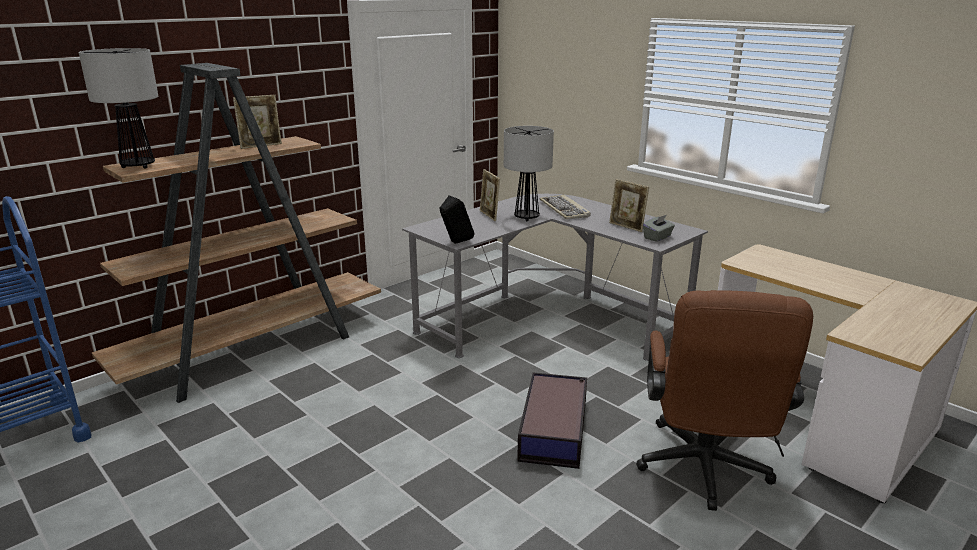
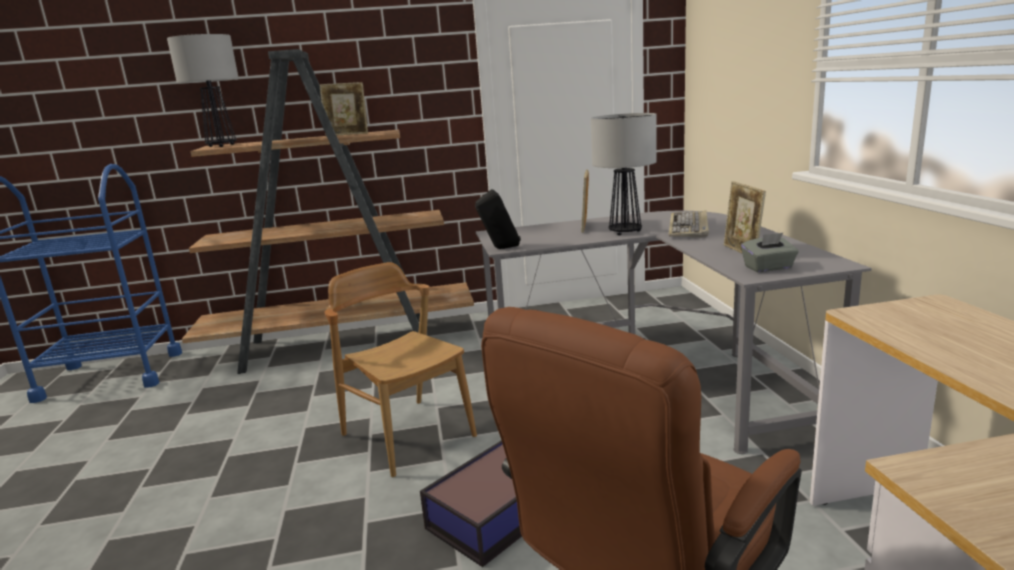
camera: 35 degrees right, 5 degrees down
none -> brown chair [325,262,477,478]

